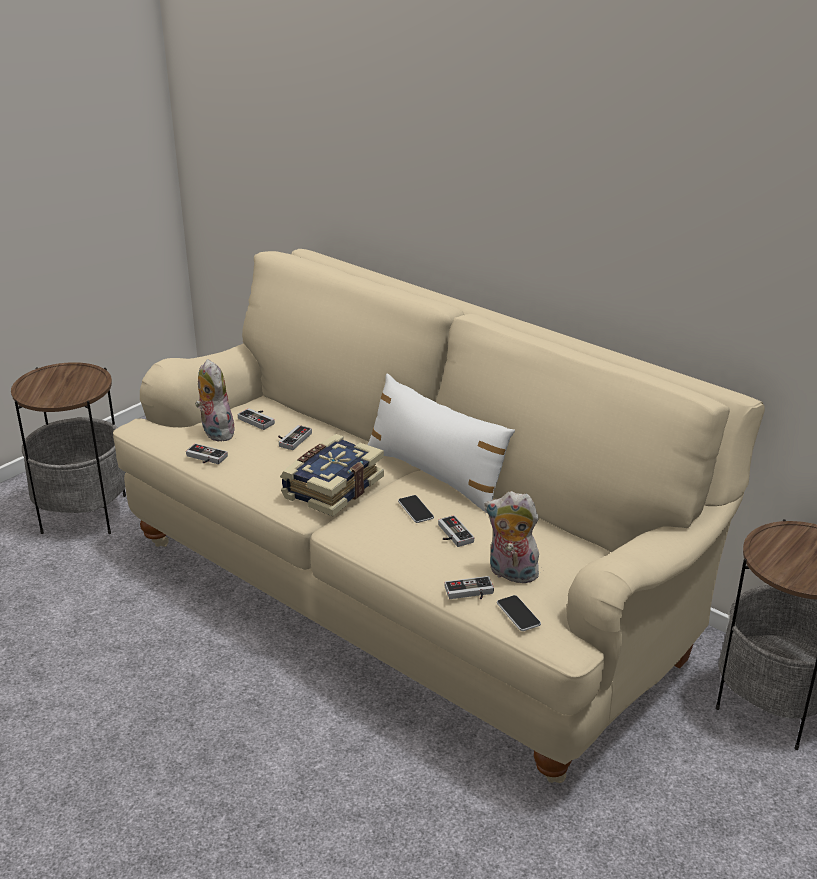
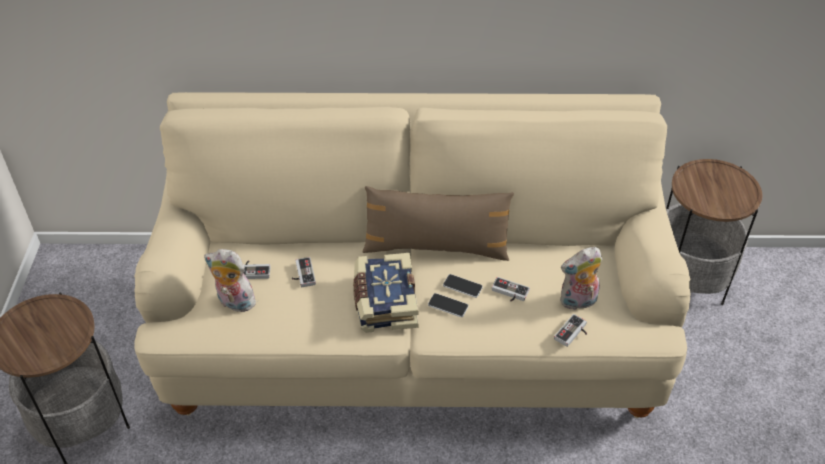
camera: 40 degrees left, 15 degrees up
game controller [186,443,228,464] -> none
white pillow [368,373,515,513] -> brown pillow [363,186,514,261]
phone [497,595,541,631] -> phone moved to [428,293,469,317]

